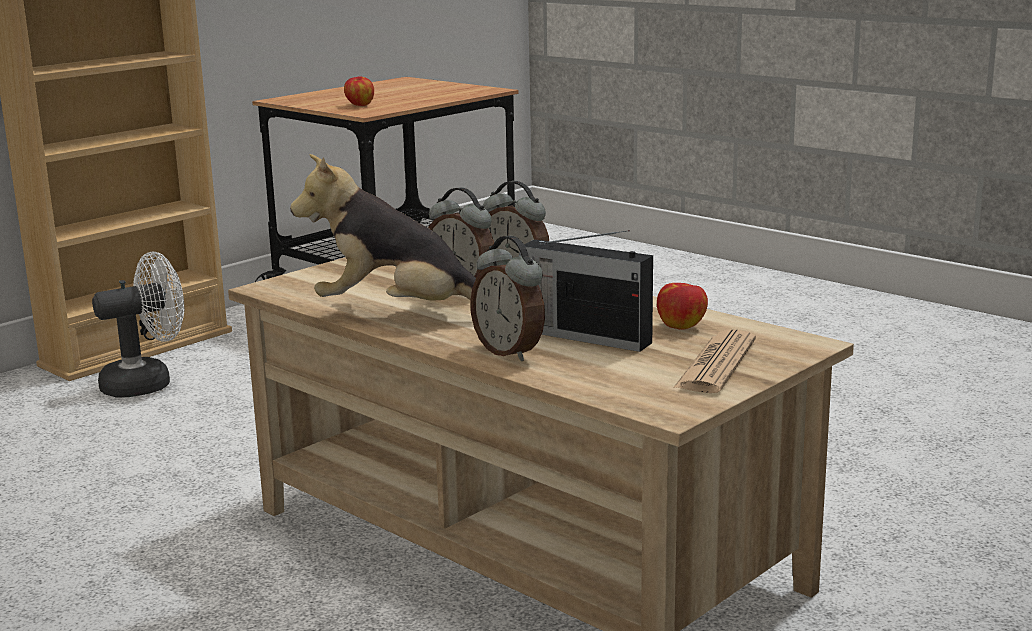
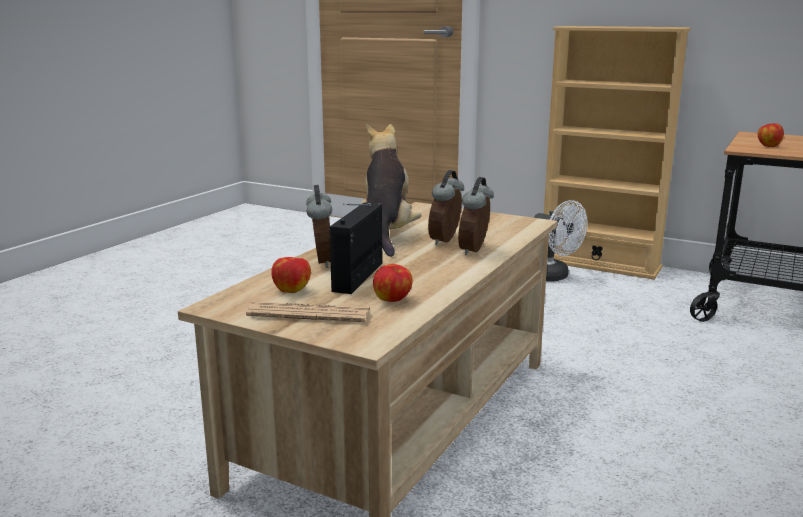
camera: 75 degrees right, 0 degrees up
alarm clock [470,236,545,361] -> alarm clock turned 135 degrees clockwise [306,185,332,268]
none -> apple [271,257,311,293]

